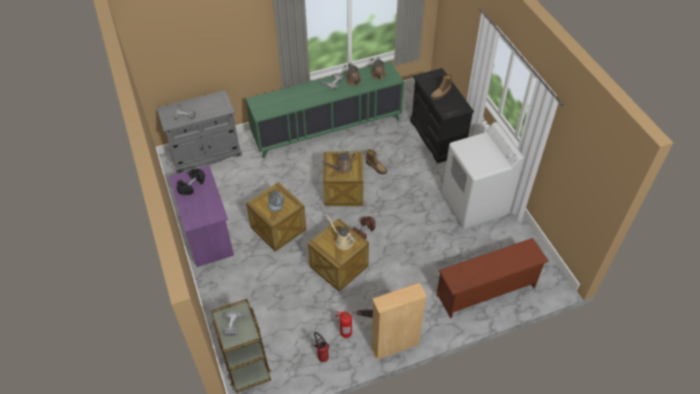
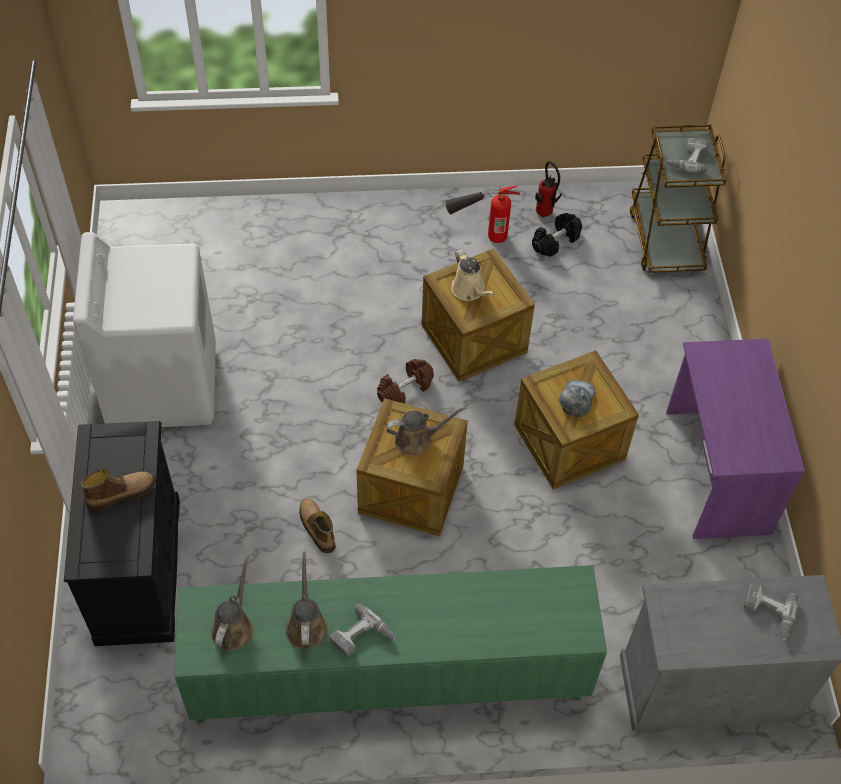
camera: 165 degrees left, 5 degrees up
black dumbbell [177,168,205,195] -> black dumbbell moved to [532,213,582,257]
beige bookcase [370,282,427,360] -> none
brown shoe rack [436,238,549,318] -> none

